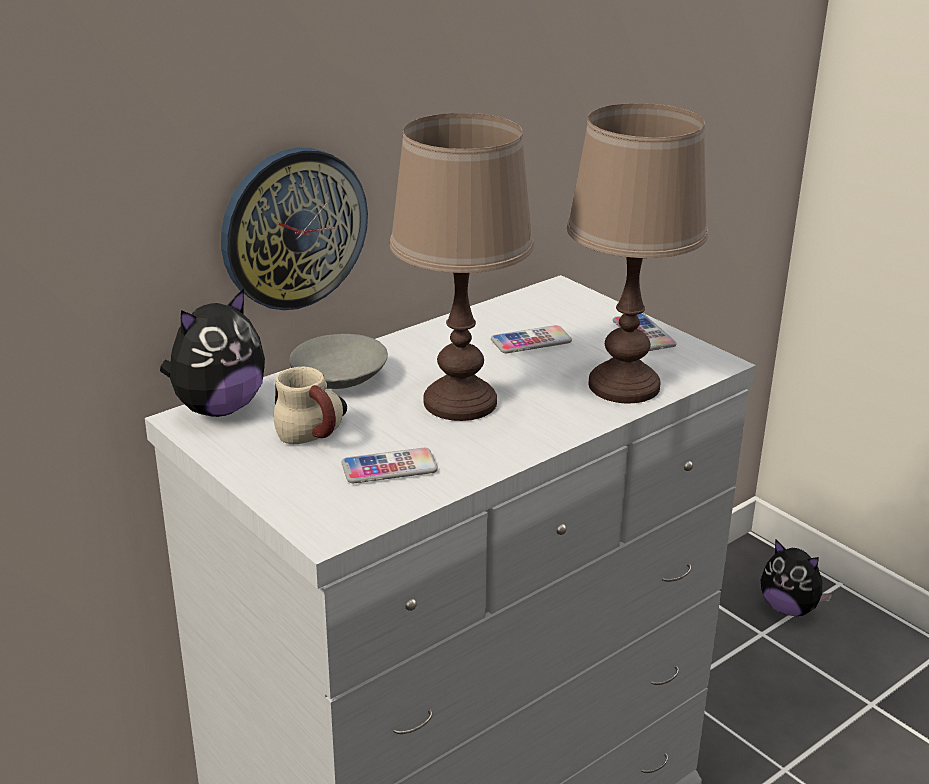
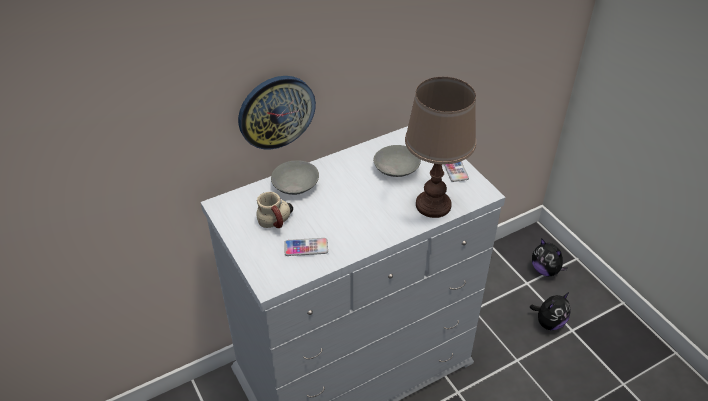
camera: 10 degrees right, 15 degrees up
plush toy [160,288,265,417] -> plush toy moved to [530,292,571,330]
brown table lamp [390,113,534,421] -> none
phone [491,325,572,353] -> grey bowl [373,145,421,177]

